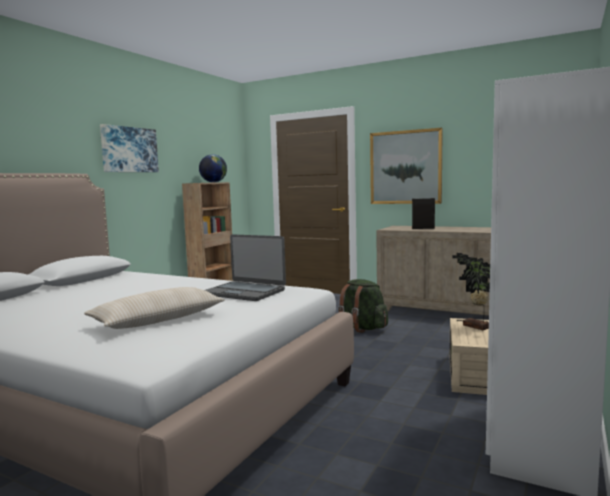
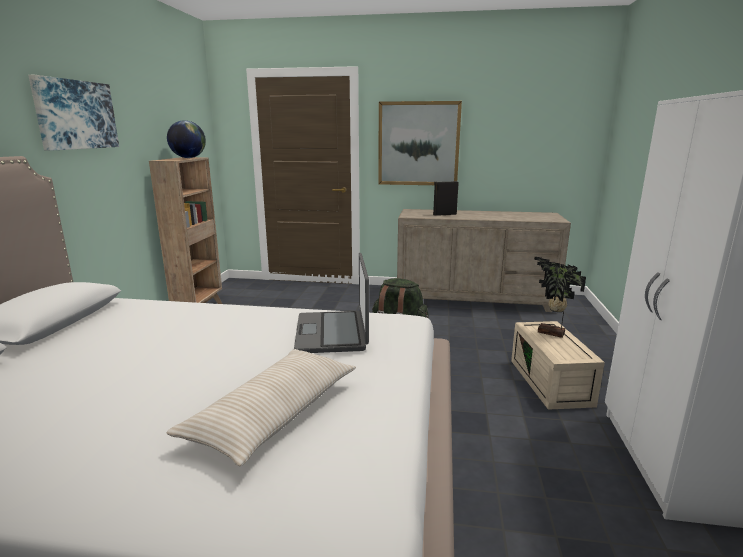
camera: 20 degrees left, 10 degrees up
laptop [205,234,286,301] -> laptop turned 75 degrees clockwise [294,253,369,353]

